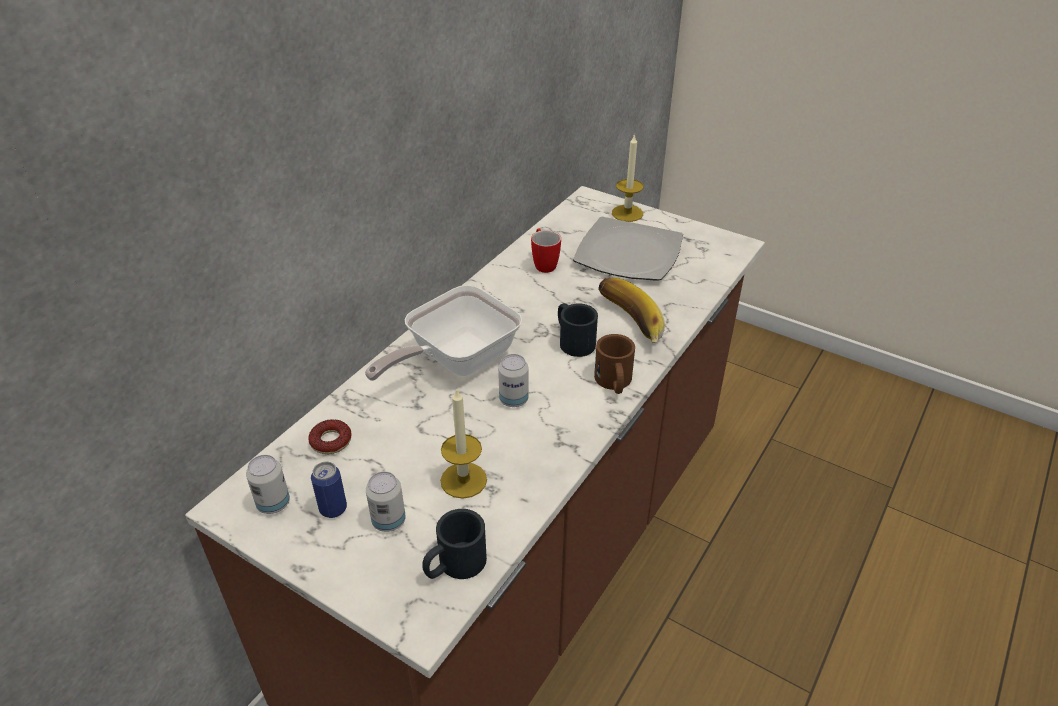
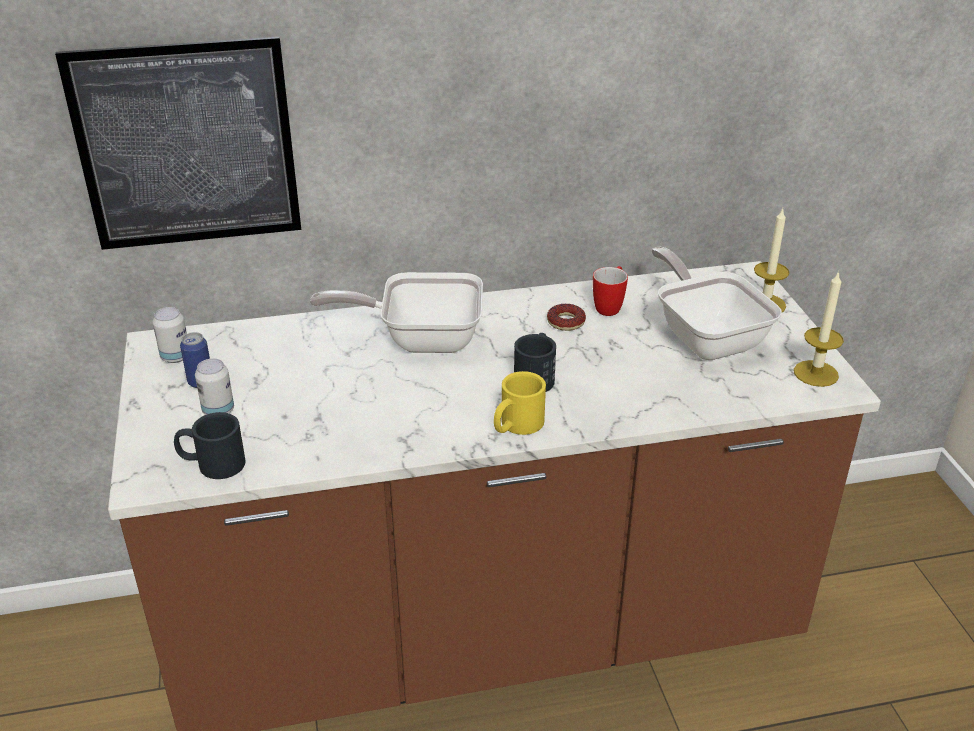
camera: 45 degrees right, 5 degrees down
donut [308,419,351,454] -> donut moved to [547,304,586,331]
candle [440,387,487,499] -> candle moved to [794,271,844,387]
can [498,354,528,407] -> none
plate [573,217,683,281] -> frying pan [651,247,782,360]
brown mug [594,334,635,394] -> yellow mug [494,371,546,435]
banana [598,278,665,343] -> none
none -> picture [55,37,301,250]

